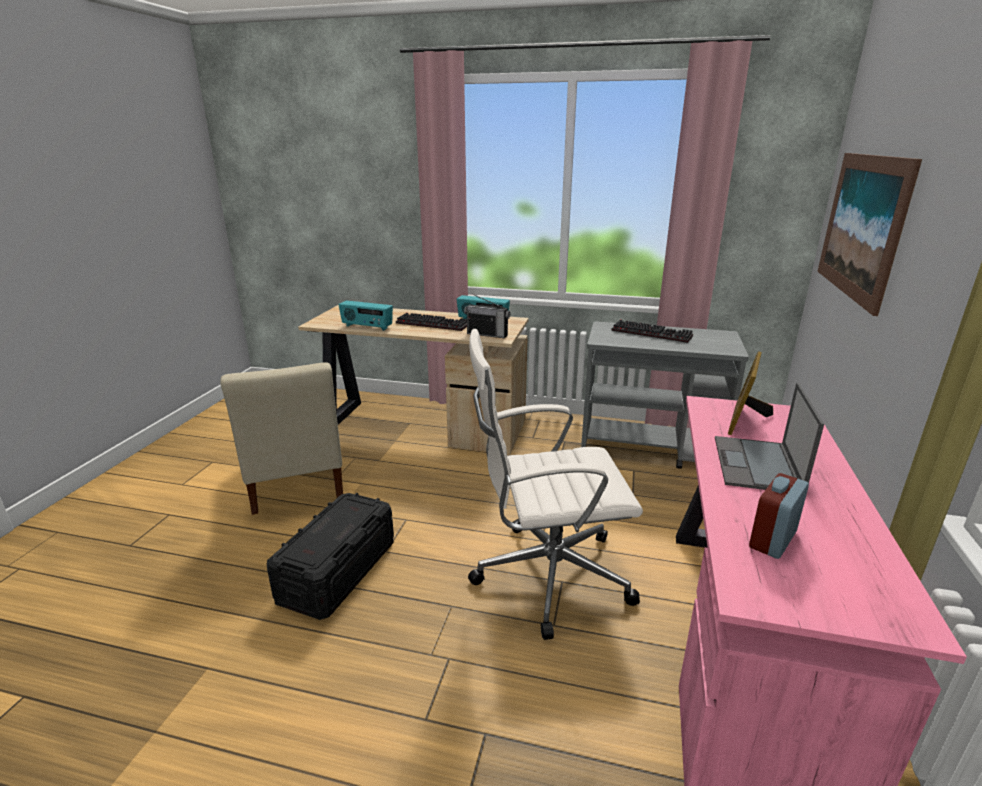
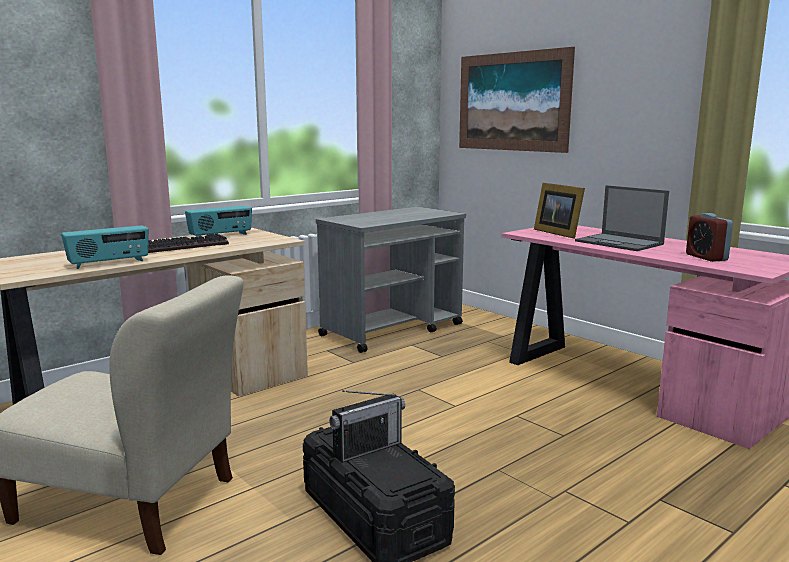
camera: 55 degrees left, 10 degrees down
radio [464,294,510,338] -> radio moved to [329,390,405,463]
white office chair [468,329,643,640] -> none
keyboard [611,320,693,343] -> none

